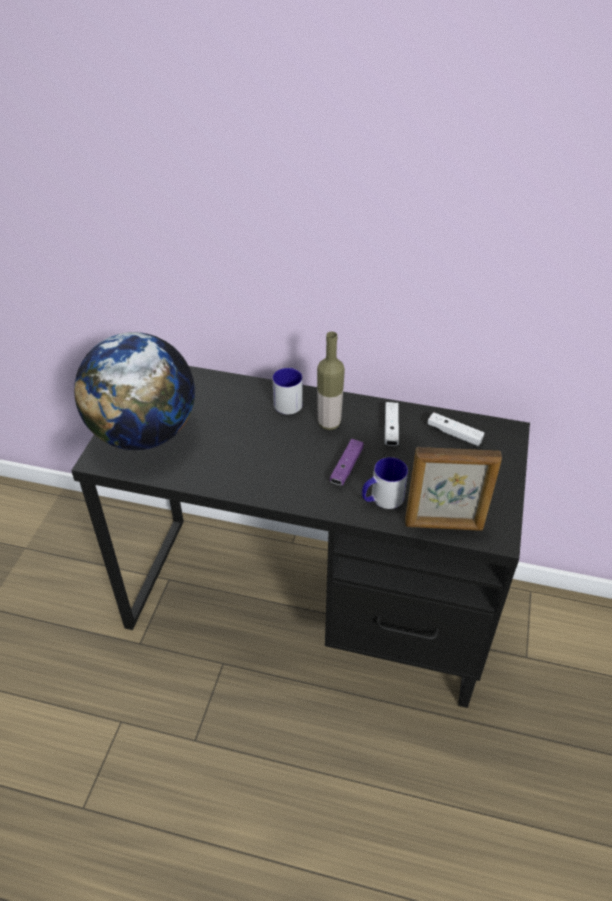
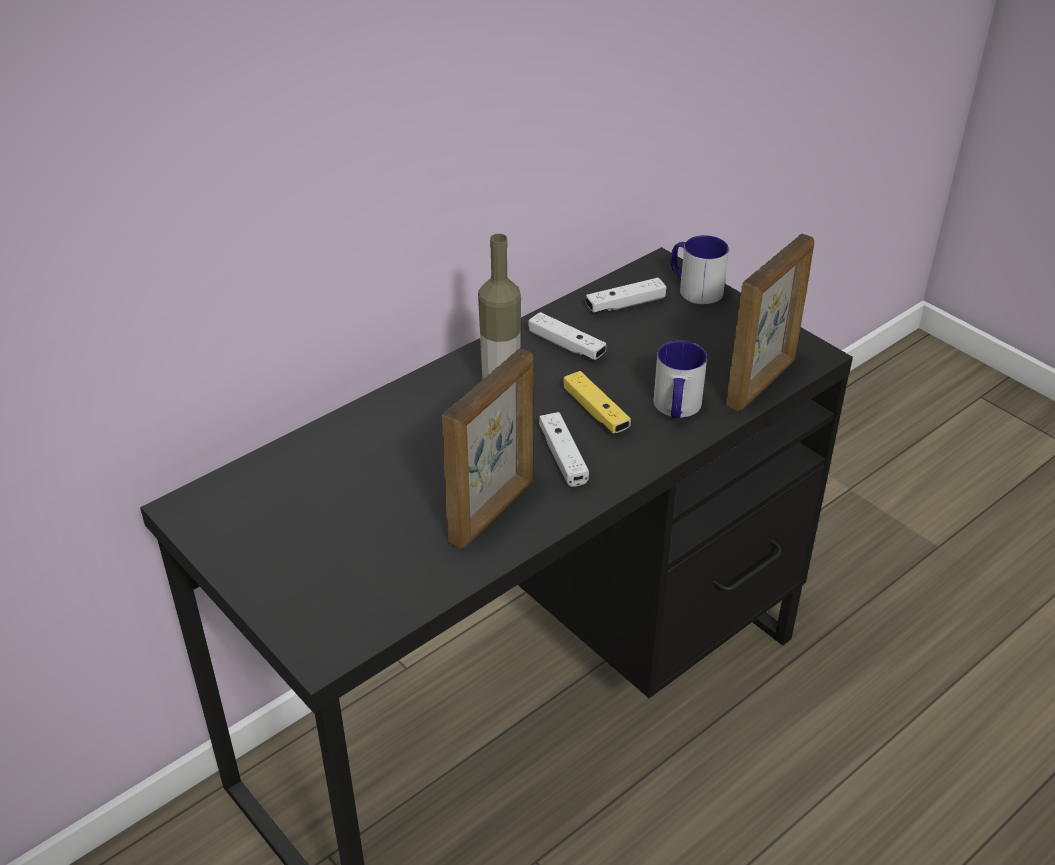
camera: 55 degrees left, 5 degrees down
globe [74,332,195,450] -> none
mug [272,368,303,414] -> mug moved to [671,235,729,304]
purple game controller [330,439,364,485] -> yellow game controller [563,371,631,433]
none -> picture frame [442,349,533,550]
none -> white game controller [539,412,589,487]

